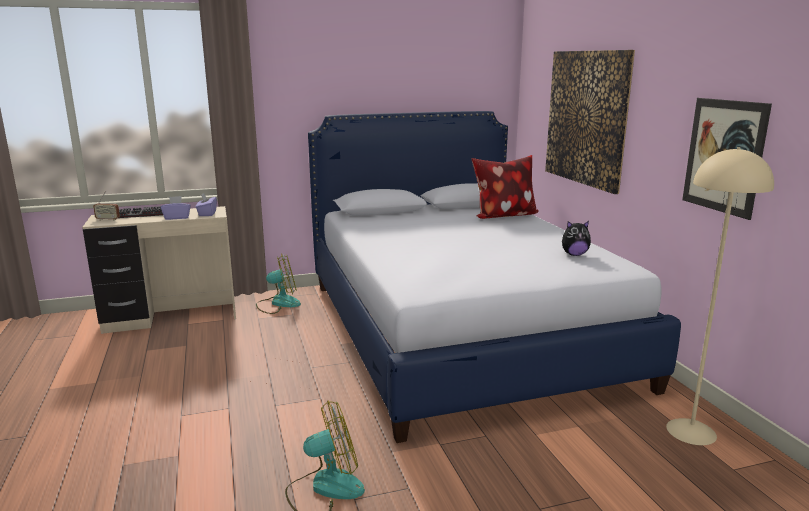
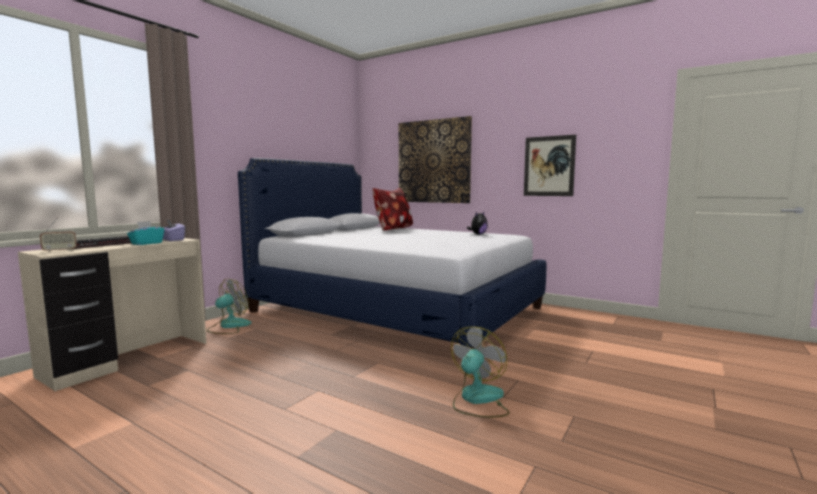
camera: 40 degrees left, 10 degrees down
purple tissue box [160,196,191,220] -> turquoise tissue box [127,221,164,245]
beige floor lamp [666,147,774,445] -> none

